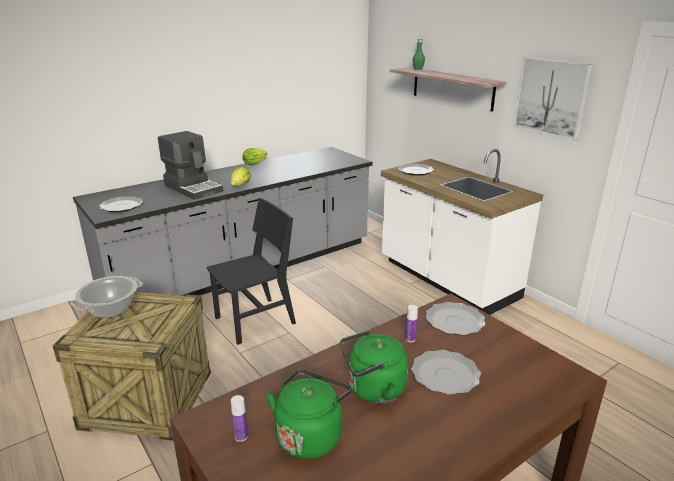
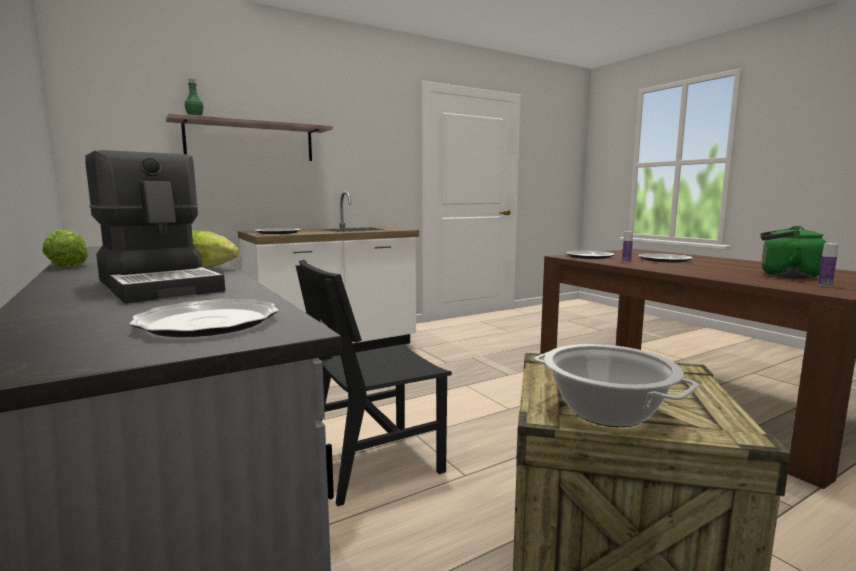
camera: 85 degrees left, 15 degrees down
coffee machine [158,131,223,200] -> coffee machine turned 90 degrees clockwise [85,150,225,303]
black chair [207,198,296,345] -> black chair turned 90 degrees counterclockwise [296,260,452,506]
green kettle [340,330,408,404] -> none
picture [513,57,592,141] -> none

